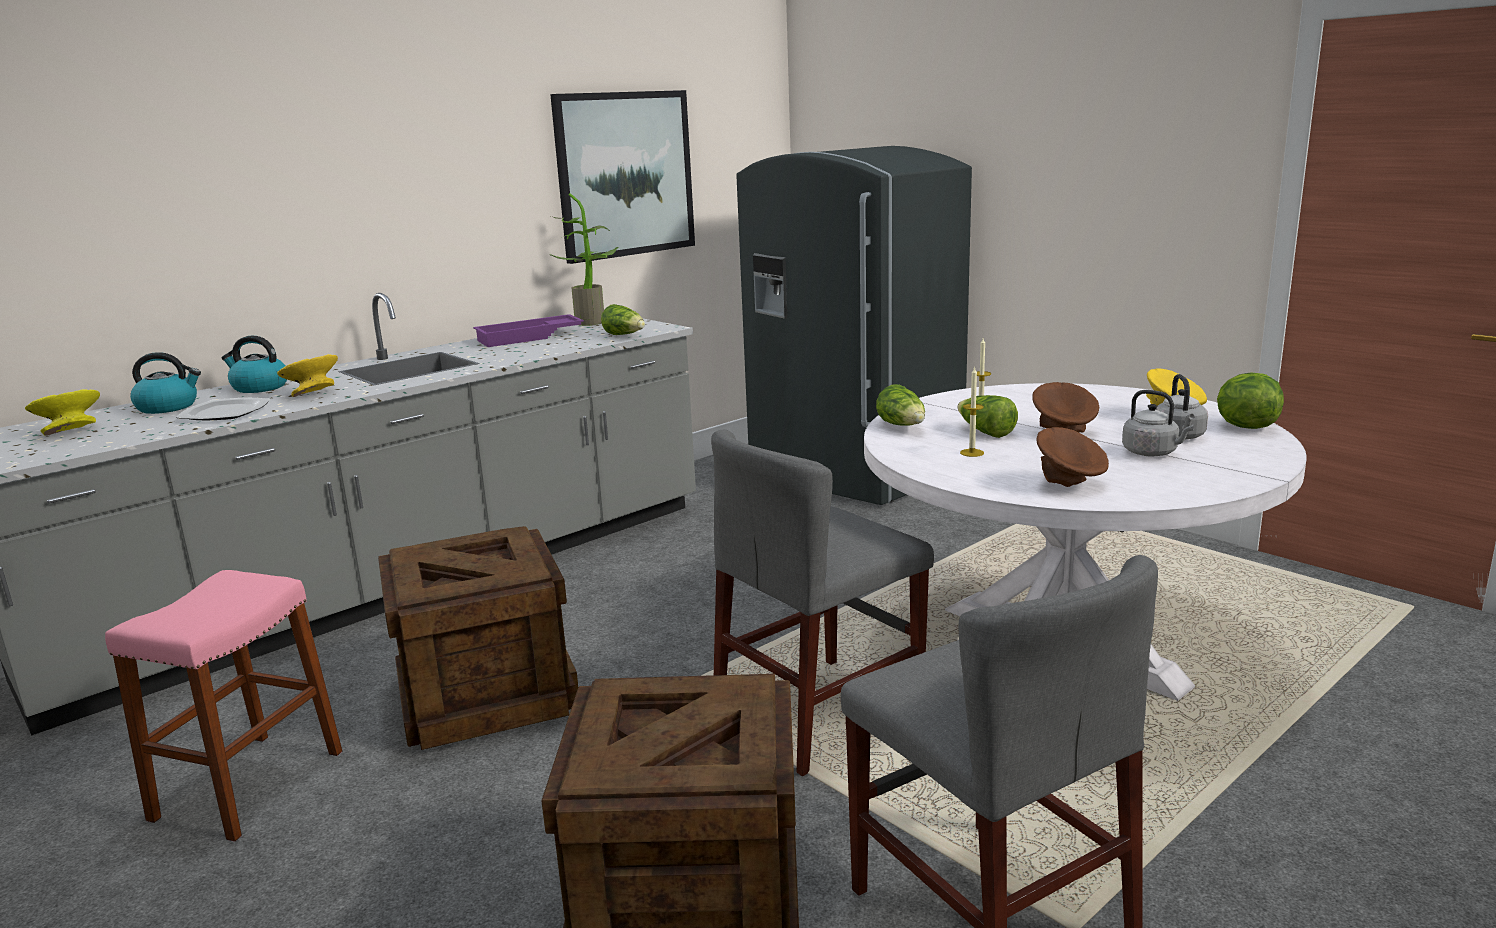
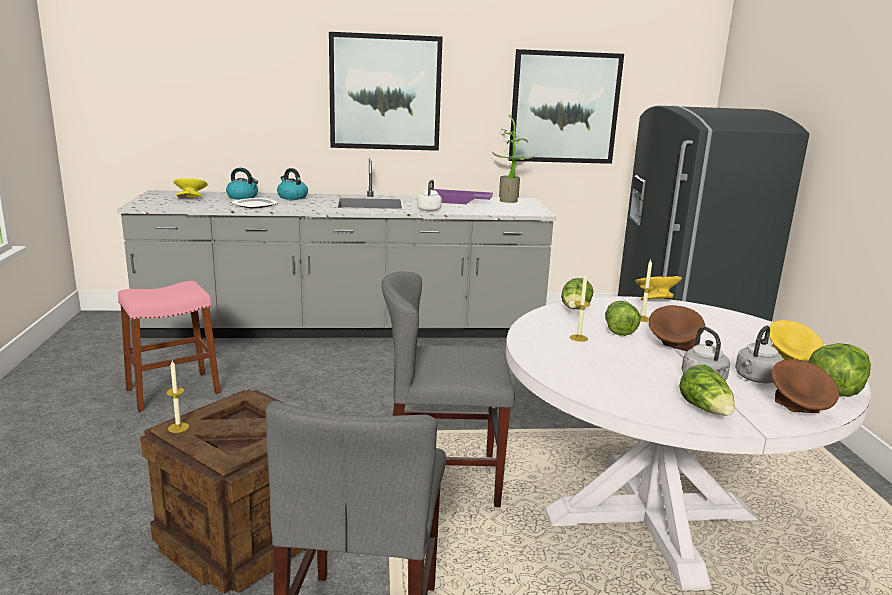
camera: 35 degrees right, 0 degrees up
yellow bowl [277,354,338,397] -> yellow bowl moved to [635,276,682,300]
crate [378,526,578,750] -> none
lettuce [601,304,645,335] -> lettuce moved to [679,365,735,416]
brown bowl [1037,427,1109,487] -> brown bowl moved to [771,359,839,413]
none -> candle [166,360,189,433]
none -> picture [329,32,443,151]
none -> white kettle [417,180,442,211]

